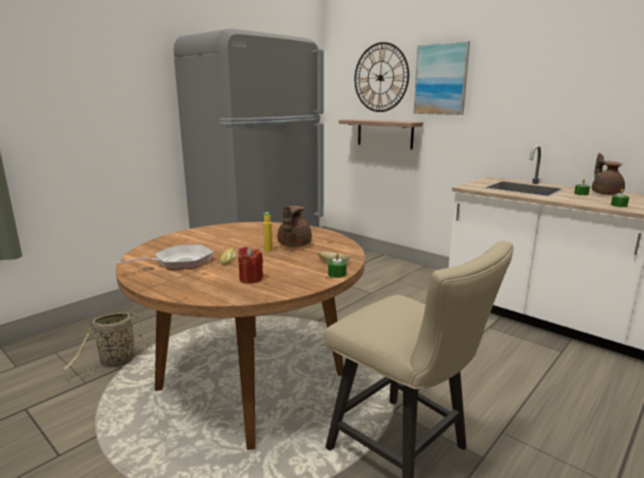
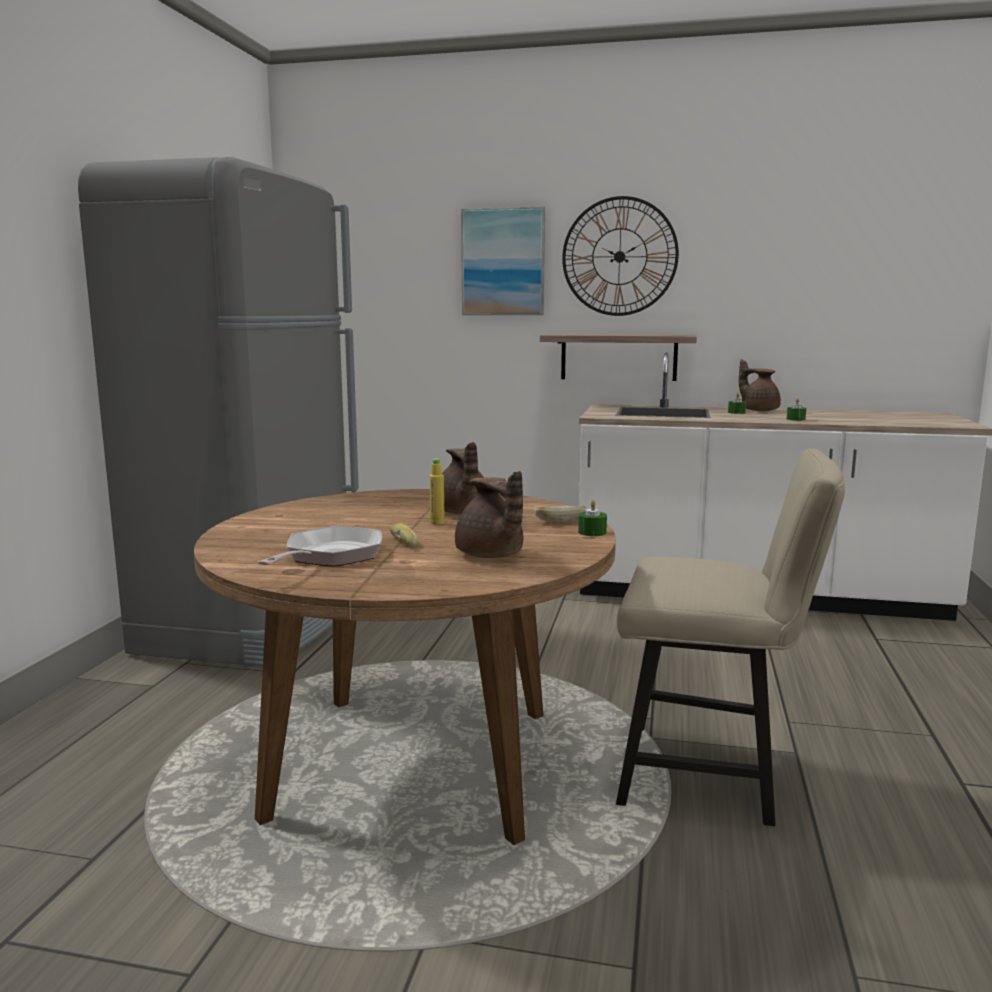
camera: 30 degrees left, 5 degrees down
basket [61,311,153,378] -> none
red candle [238,247,263,284] -> brown teapot [455,471,523,558]
shelf [339,119,423,149] -> shelf moved to [540,334,697,381]
wall clock [355,42,409,112] -> wall clock moved to [562,196,679,316]

